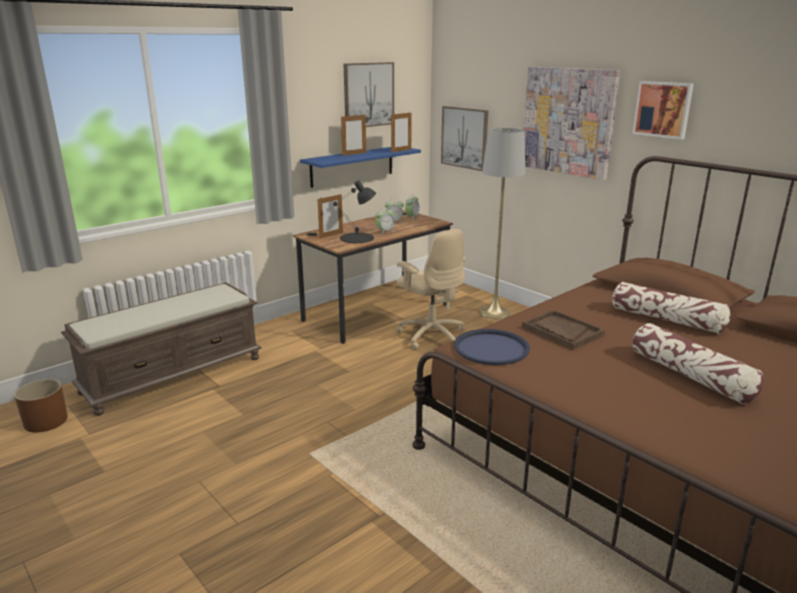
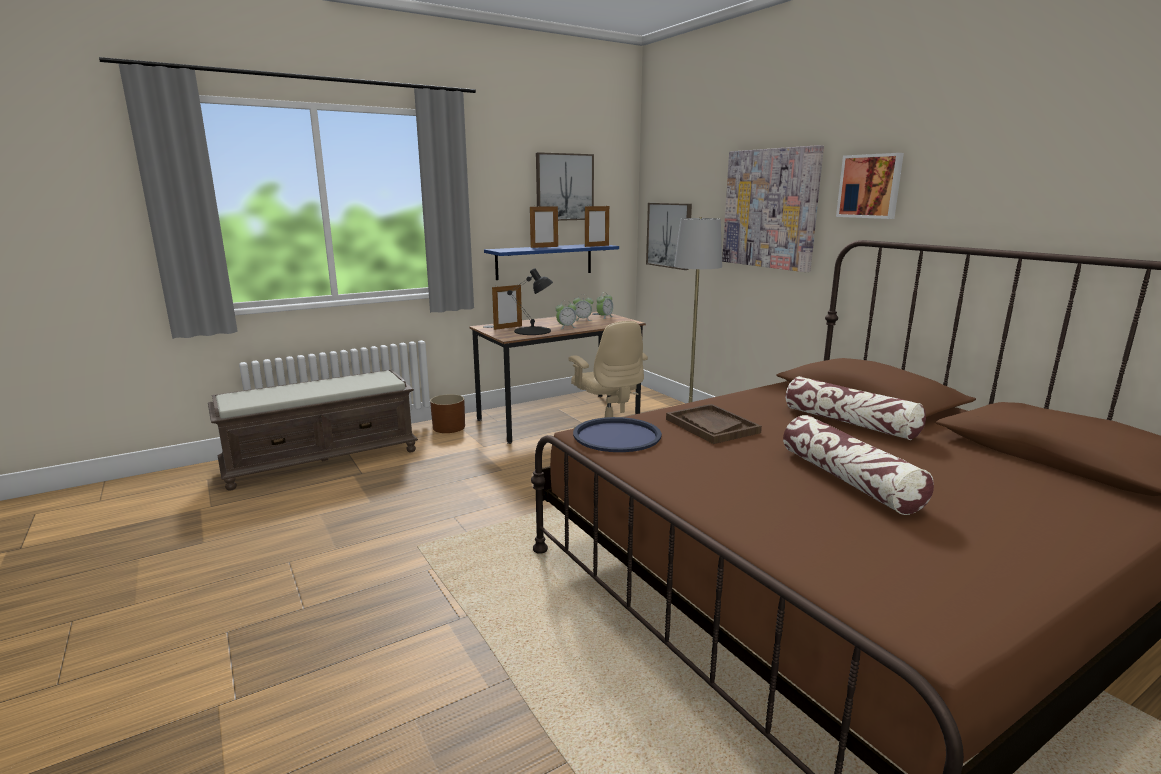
camera: 10 degrees right, 5 degrees down
brown planter [14,379,68,433] -> brown planter moved to [430,394,465,433]

